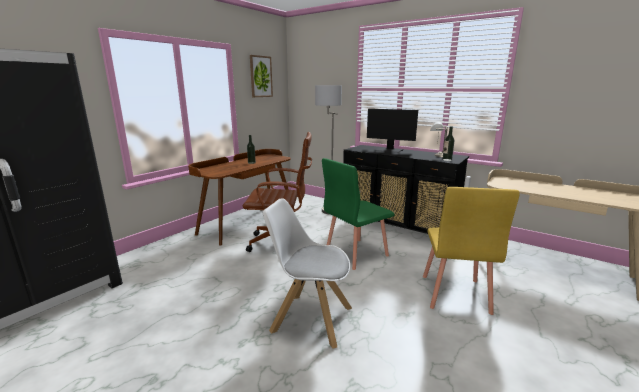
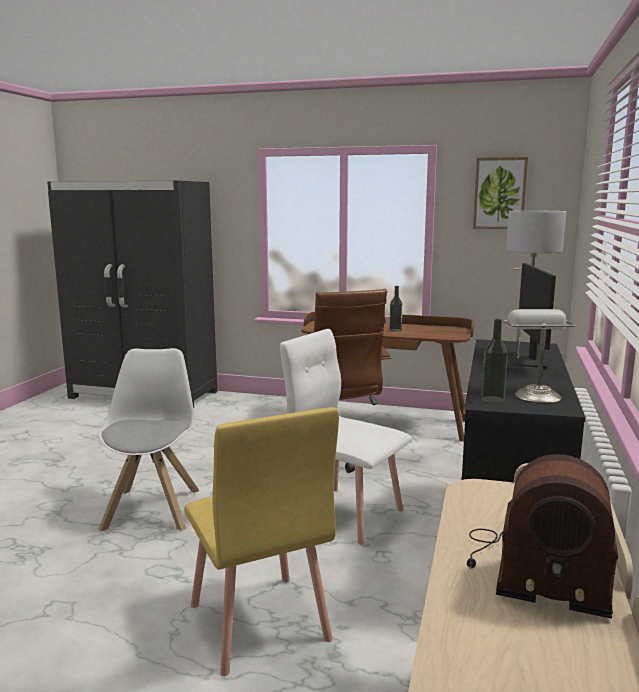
camera: 70 degrees right, 5 degrees down
green chair [322,158,395,270] -> white chair [280,329,412,545]
yellow chair [423,187,520,315] -> yellow chair turned 105 degrees counterclockwise [184,407,339,676]
none -> radio [467,454,618,619]

